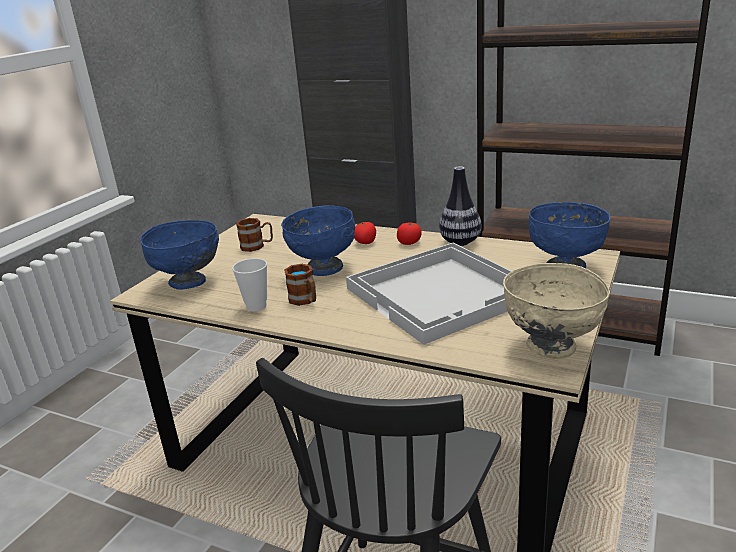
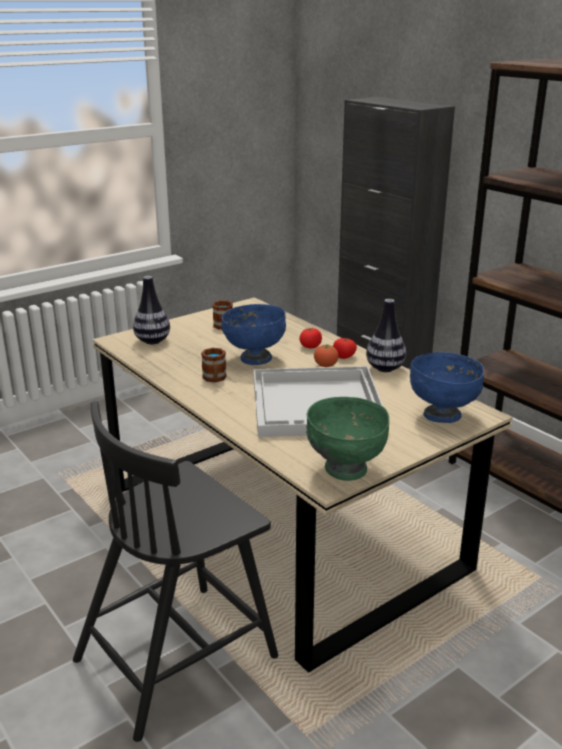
camera: 25 degrees right, 0 degrees up
blue bowl [140,220,219,290] -> vase [133,276,170,344]
cup [232,258,267,311] -> none
beige bowl [503,263,610,359] -> green bowl [306,397,389,481]
none -> tomato [314,344,339,367]

